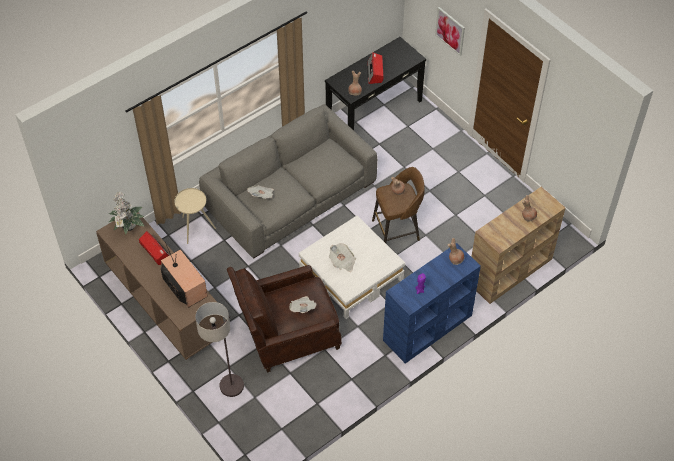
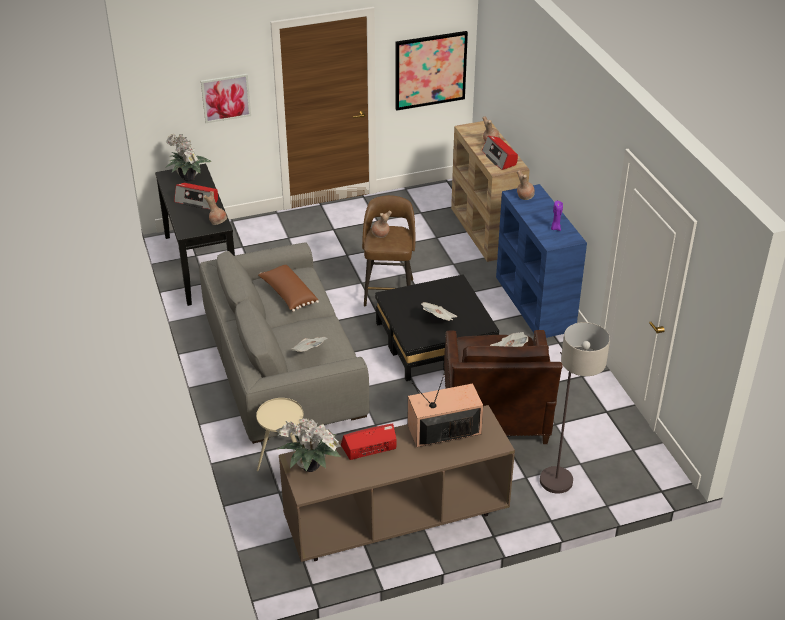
camera: 70 degrees left, 15 degrees down
white coffee table [299,216,405,319] -> black coffee table [375,274,499,381]
none -> potted plant [165,133,212,182]
none -> brown pillow [258,265,319,312]
none -> picture [395,31,468,111]
none -> radio [482,136,518,170]

